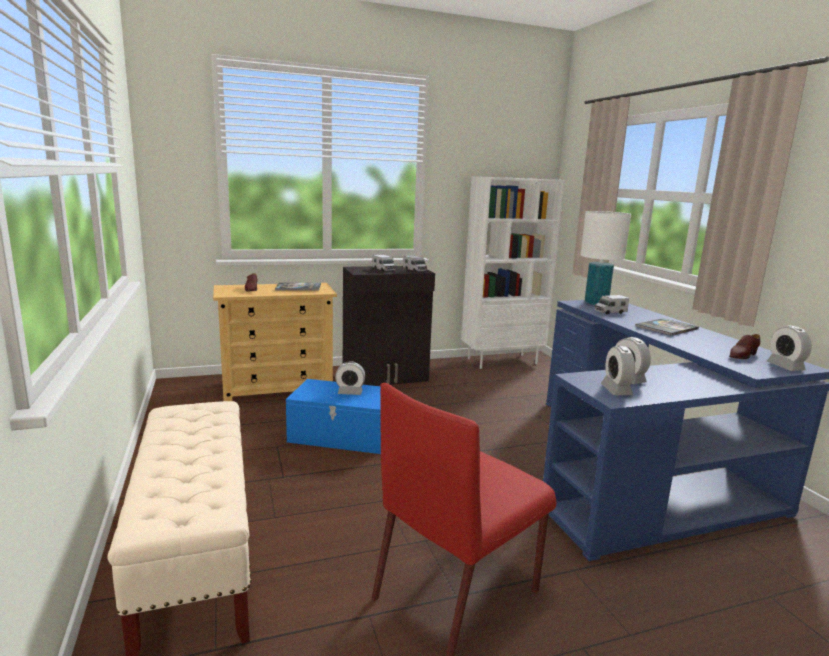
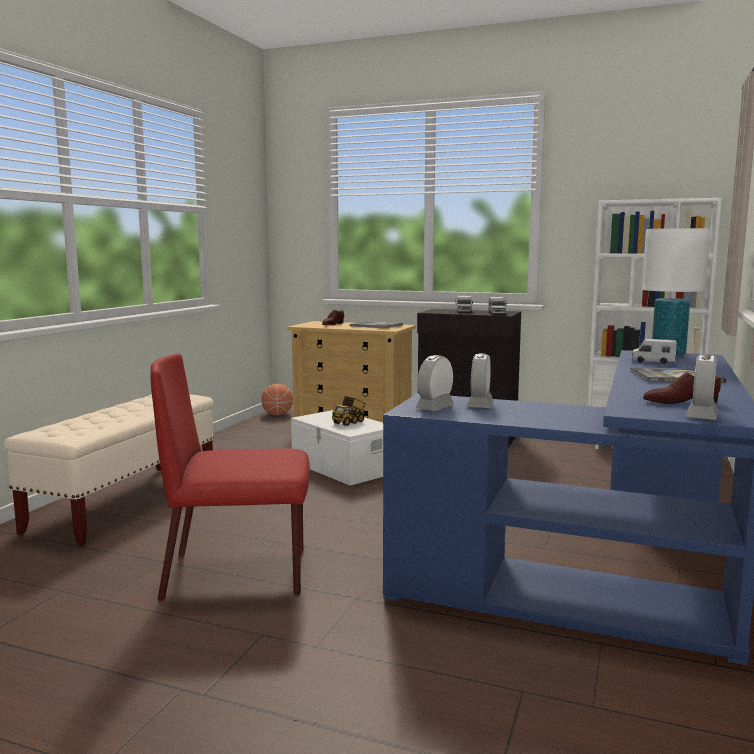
camera: 40 degrees right, 5 degrees down
blue storage box [286,379,381,454] -> white storage box [291,410,383,486]
alarm clock [335,361,365,395] -> toy truck [332,396,365,426]
none -> basketball [262,384,293,415]

